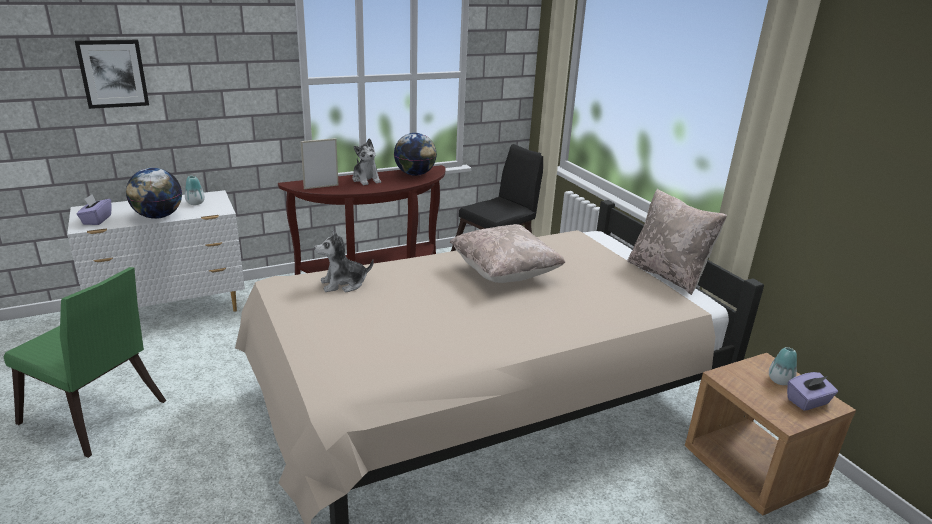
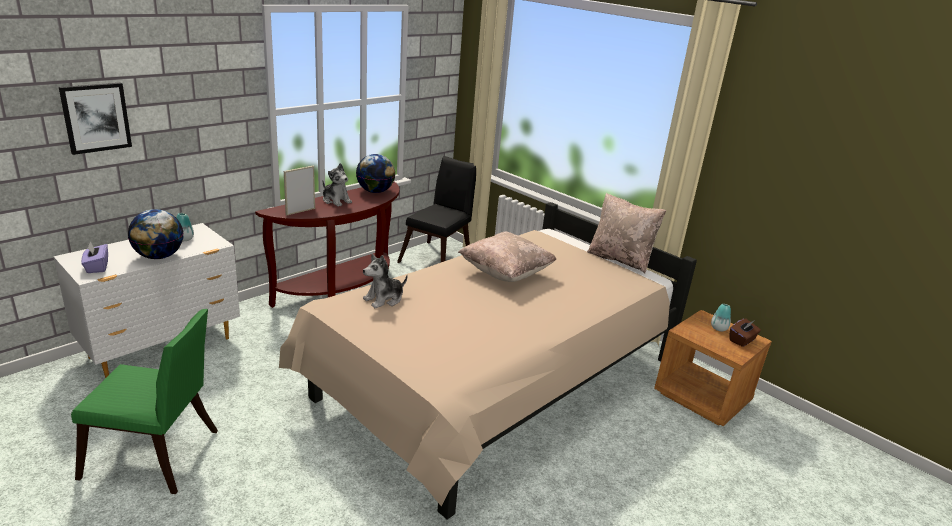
camera: 20 degrees left, 0 degrees up
purple tissue box [787,372,838,411] -> brown tissue box [730,319,761,347]

